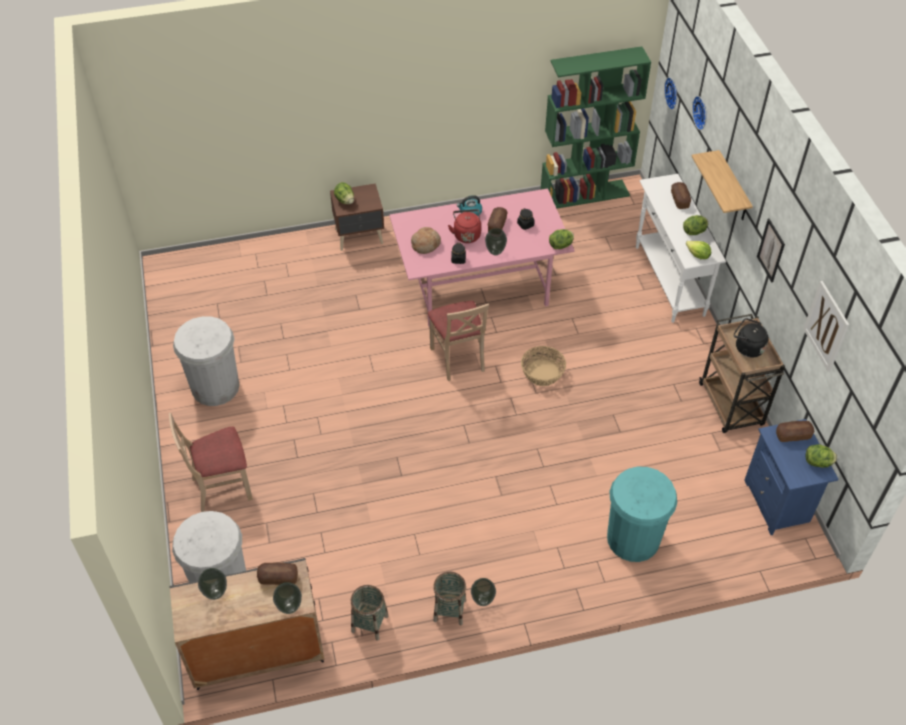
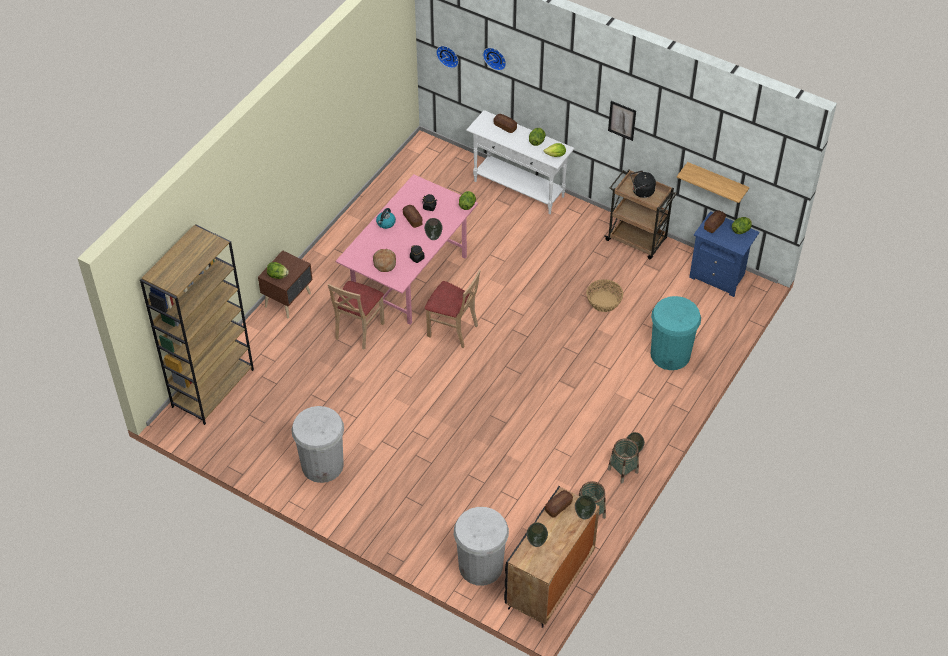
camera: 45 degrees left, 0 degrees up
beige chair [169,412,253,512] -> beige chair moved to [328,281,385,350]
red kettle [448,209,481,243] -> none
basket [521,346,566,386] -> basket moved to [586,279,623,312]
green bookcase [541,46,651,209] -> none
shelf [691,150,753,220] -> shelf moved to [677,162,749,203]
picture [803,281,849,372] -> none
none -> brown bookcase [140,224,254,425]

